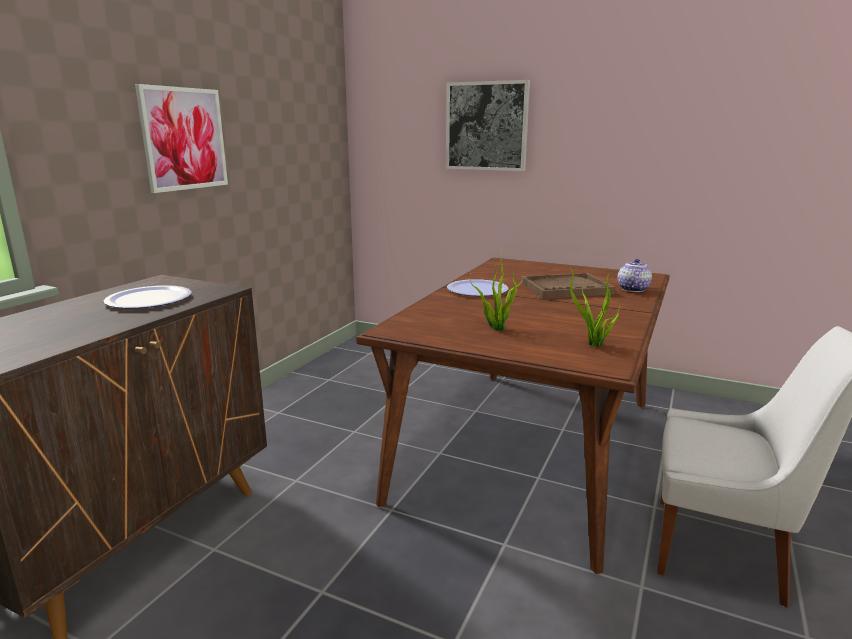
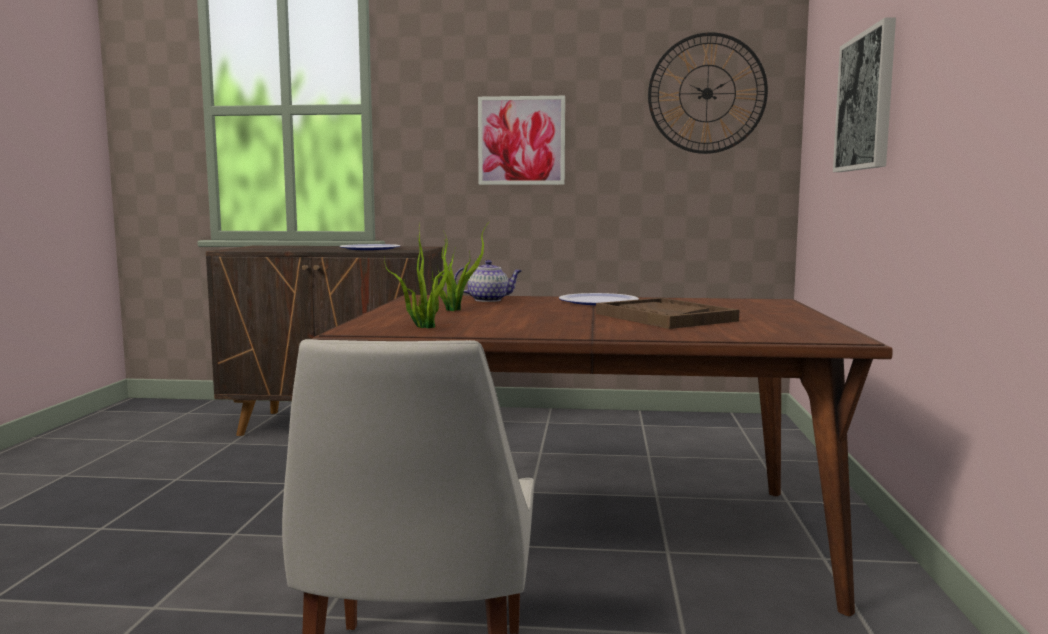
camera: 70 degrees right, 10 degrees down
teapot [617,259,652,292] -> teapot moved to [454,260,522,302]
none -> wall clock [648,32,768,154]

